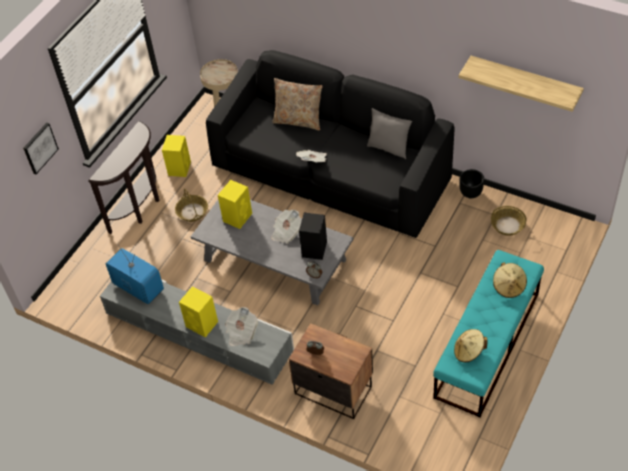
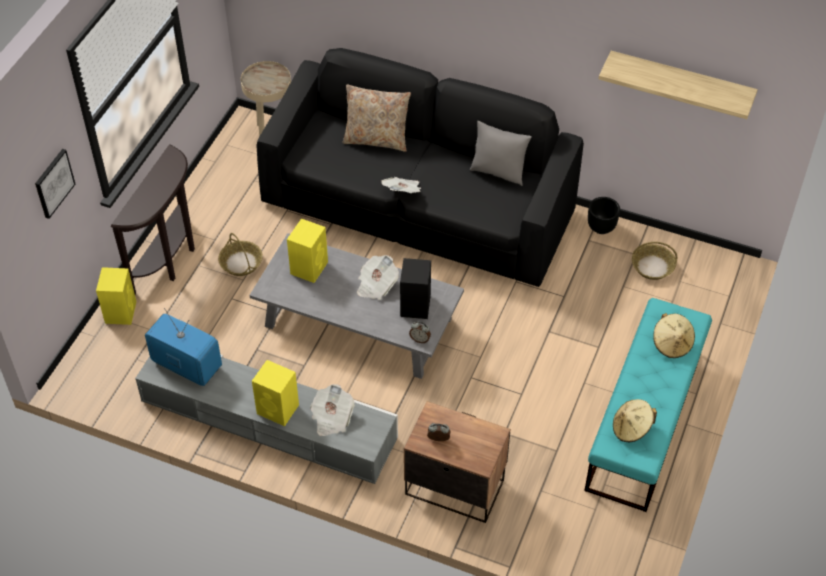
camera: 10 degrees left, 0 degrees up
yellow speaker [162,135,191,177] -> yellow speaker moved to [96,267,136,325]

